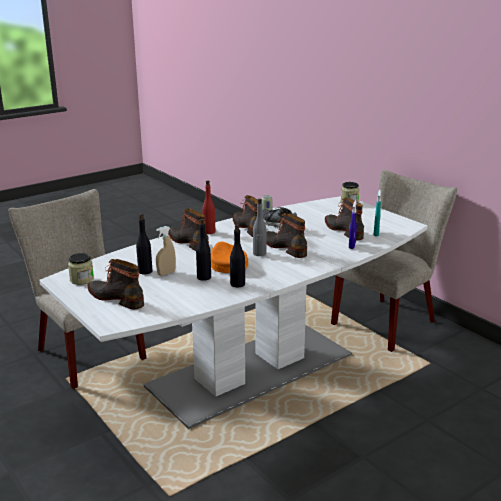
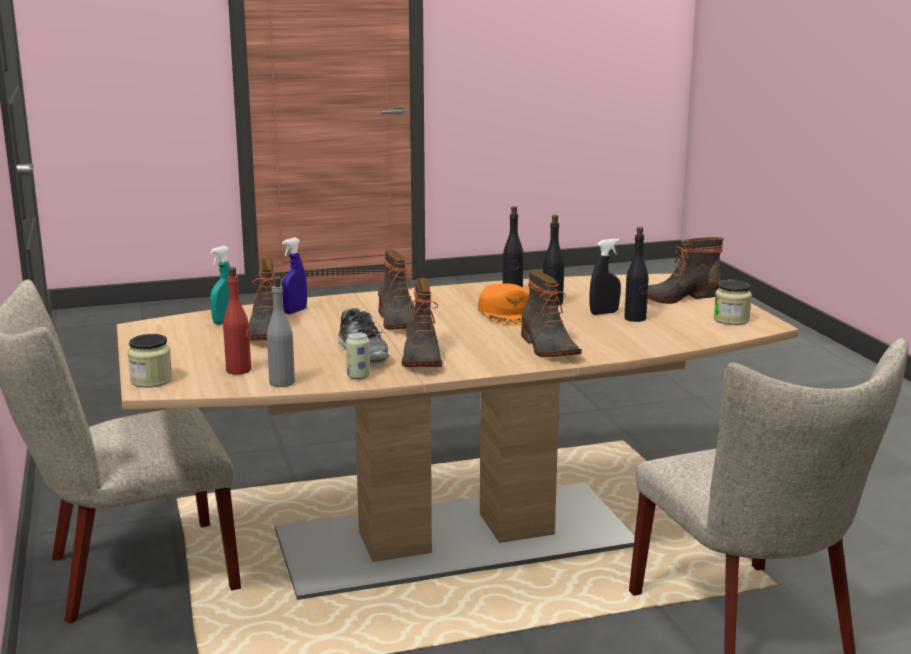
camera: 160 degrees left, 5 degrees down
white dining table [39,196,428,429] -> brown dining table [117,274,799,600]
boot [88,259,144,309] -> boot turned 105 degrees clockwise [648,237,724,304]
beige spray bottle [156,226,176,276] -> black spray bottle [590,239,621,315]
red bottle [202,180,216,234] -> red bottle moved to [223,267,251,375]
grey bottle [253,199,266,256] -> grey bottle moved to [267,276,295,387]

